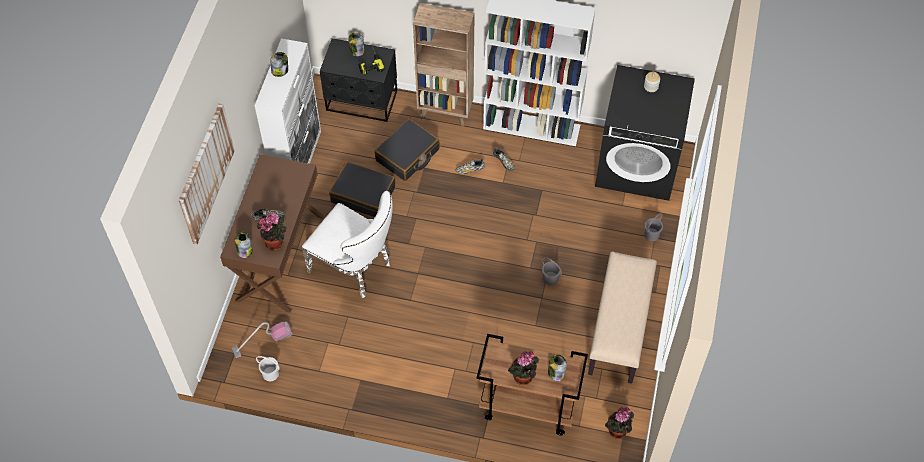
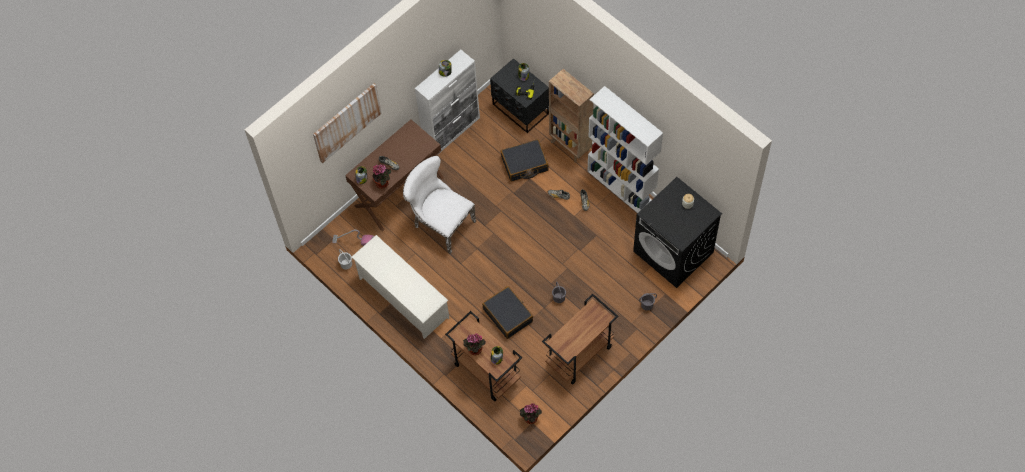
camera: 35 degrees right, 5 degrees up
white chair [302,191,393,298] -> white chair turned 150 degrees clockwise [403,156,476,254]
black suitcase [329,161,395,217] -> black suitcase moved to [482,286,533,339]
beige bench [588,252,657,384] -> brown cart [542,294,618,385]
none -> white shoe rack [351,235,449,339]

